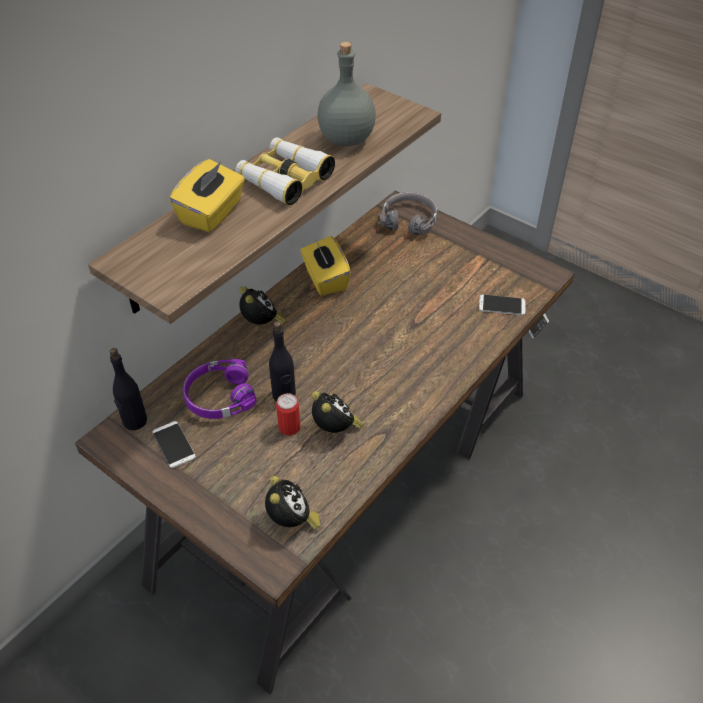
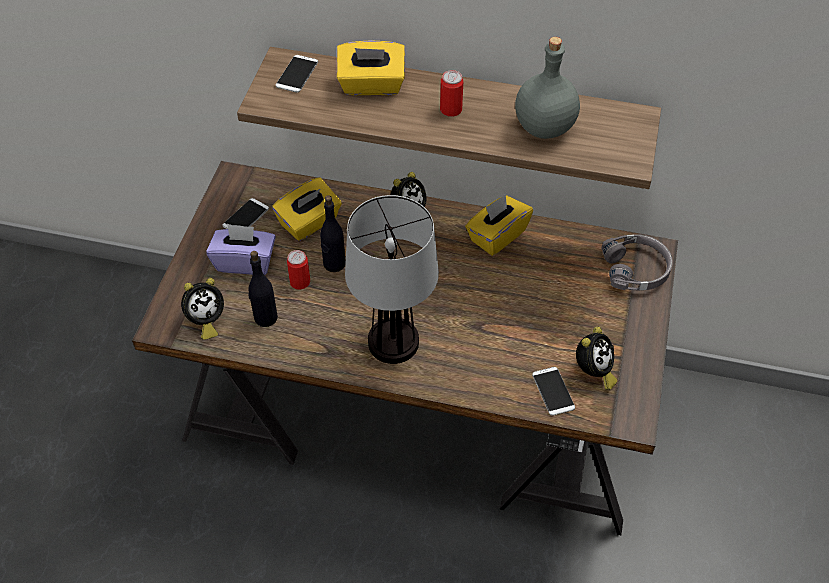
camera: 65 degrees right, 5 degrees up
black bottle [109,348,147,430] -> black bottle moved to [248,251,278,327]
purple headphones [183,359,257,419] -> yellow tissue box [272,178,342,241]
binoculars [235,137,335,206] -> can [440,70,463,117]
alarm clock [311,391,363,433] -> alarm clock moved to [576,326,617,390]
none -> purple tissue box [206,224,276,275]
none -> phone [276,55,318,93]
none -> table lamp [345,195,439,364]

